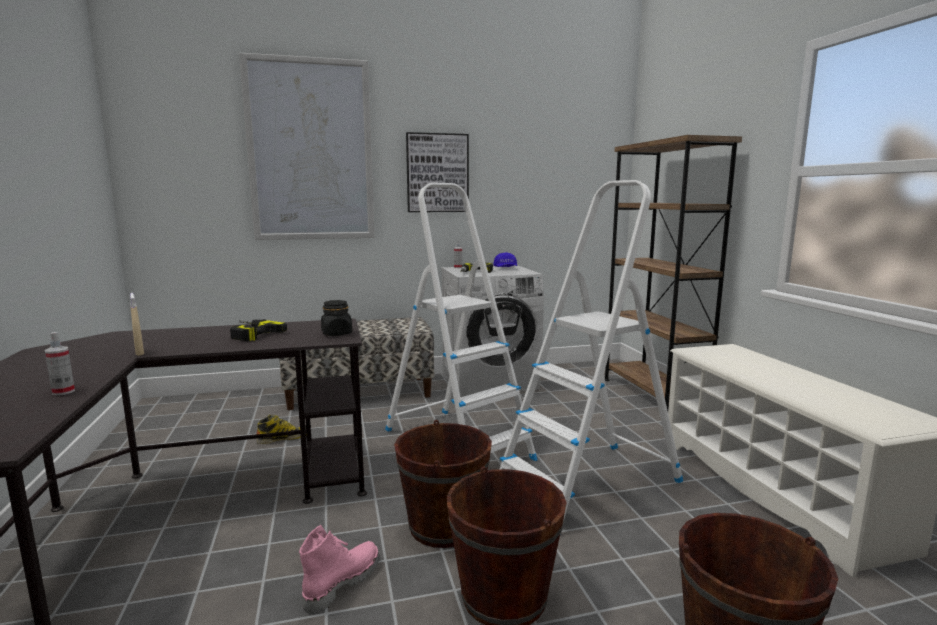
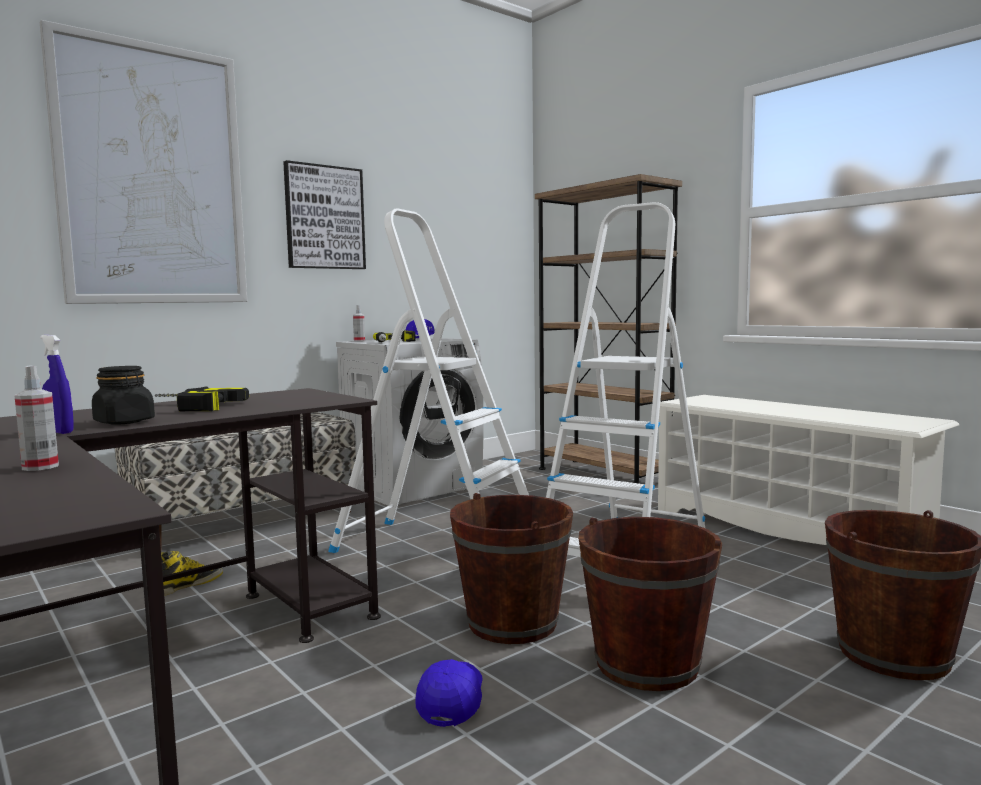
camera: 25 degrees left, 5 degrees down
beige spray bottle [130,293,144,356] -> blue spray bottle [40,335,74,434]
pink boot [299,525,380,614] -> blue cap [415,659,483,727]
black jar [321,300,352,336] -> black jar moved to [92,366,155,424]

